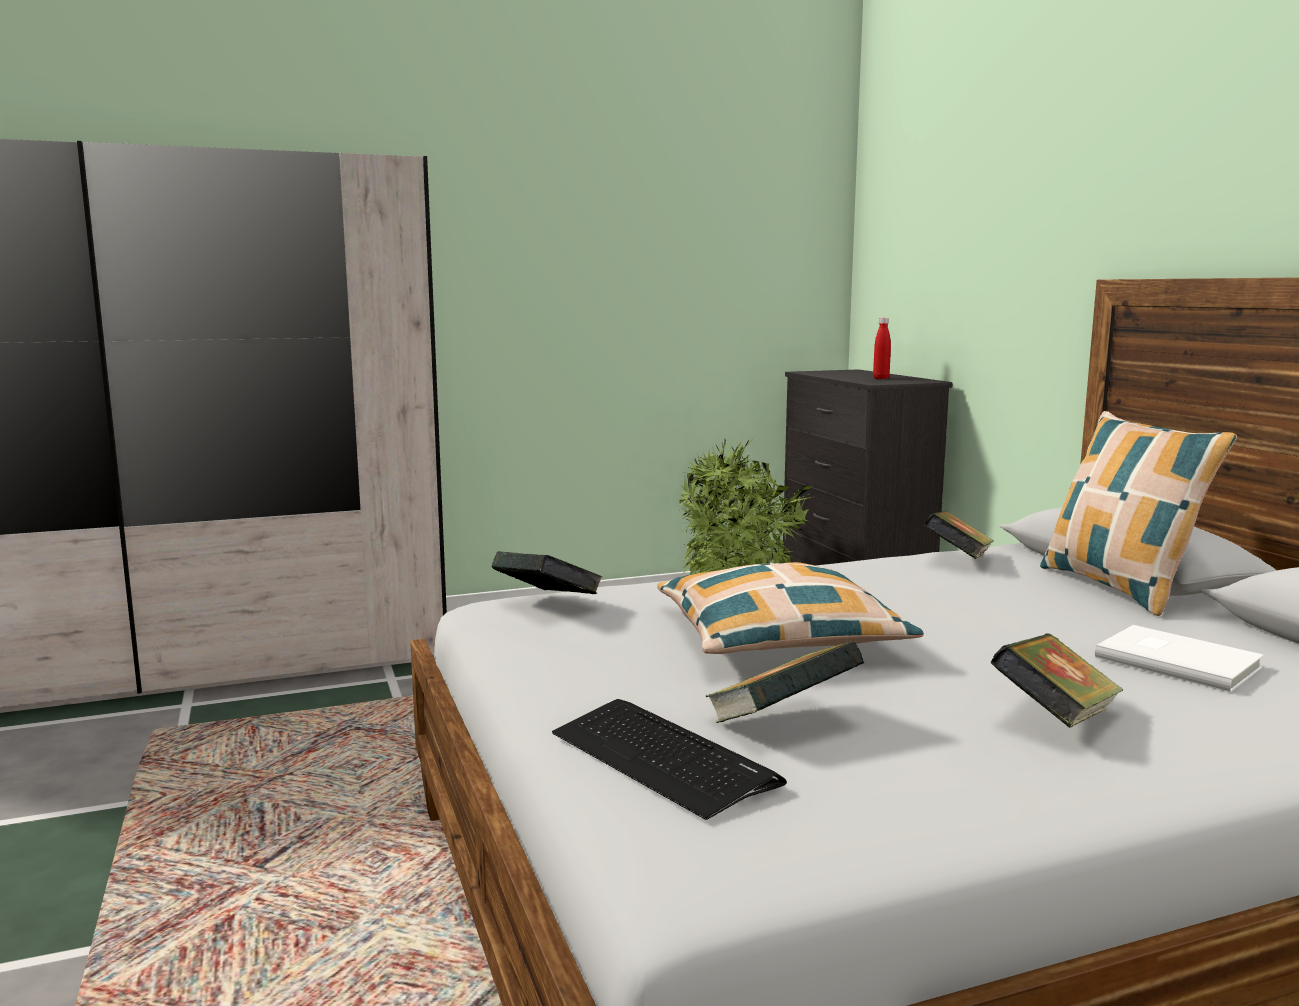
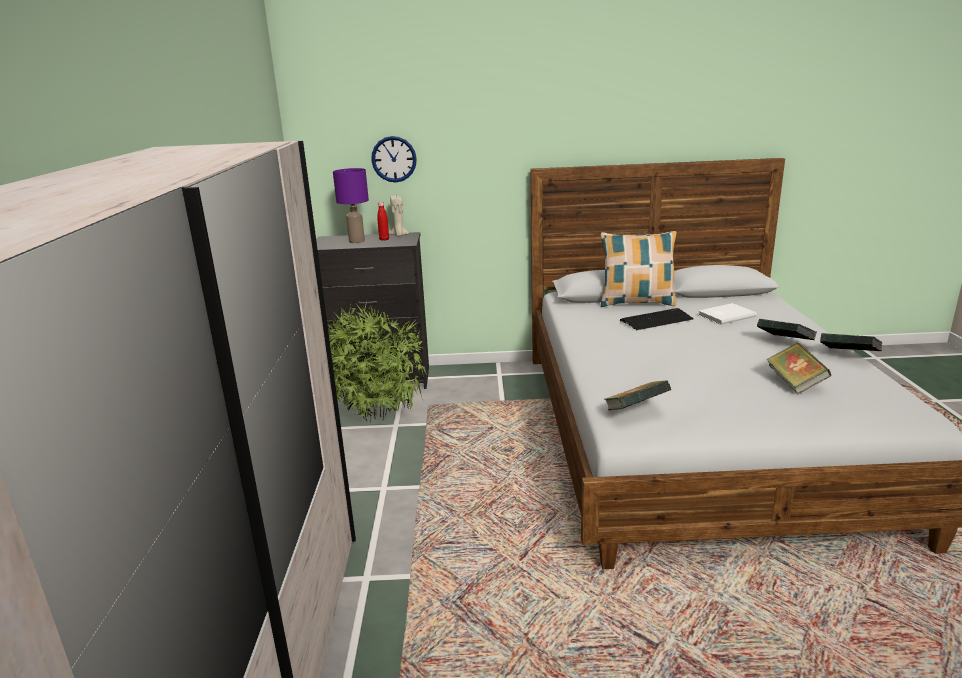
camera: 70 degrees left, 10 degrees up
keyboard [552,699,787,820] -> keyboard moved to [620,308,694,330]
pillow [657,562,924,654] -> none
book [924,511,994,559] -> book moved to [820,333,882,351]
none -> purple table lamp [333,168,369,243]
none -> wall clock [371,136,417,182]
none -> beige candle [390,195,409,236]

